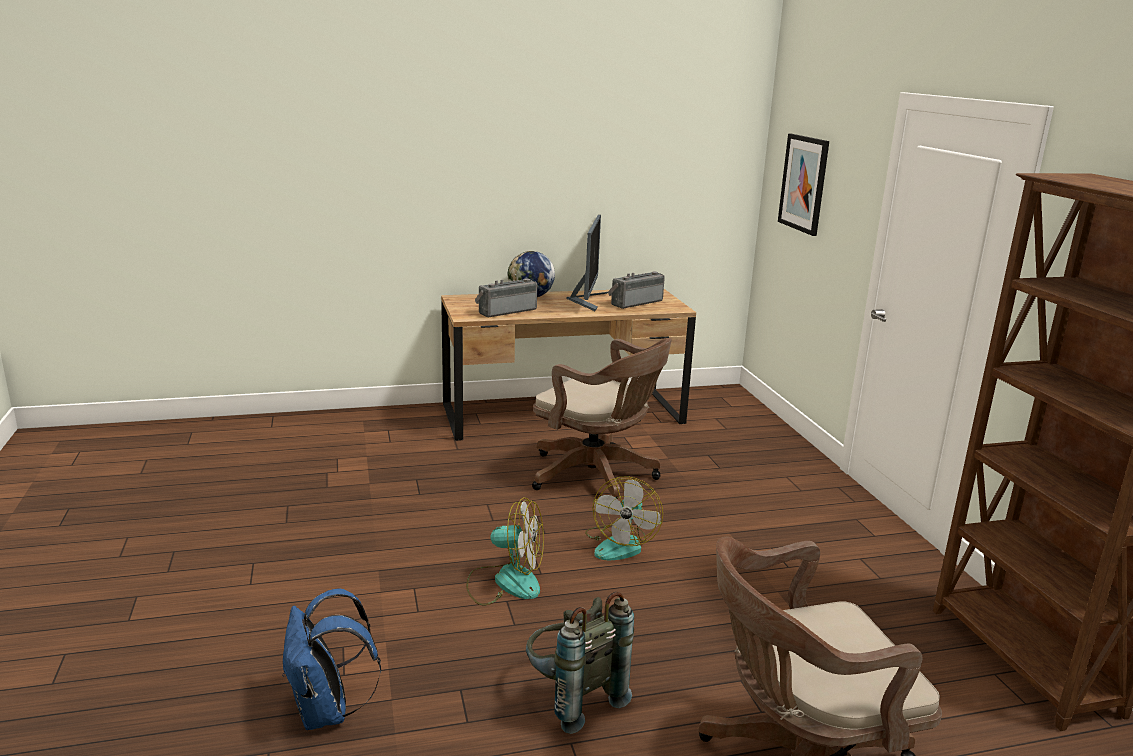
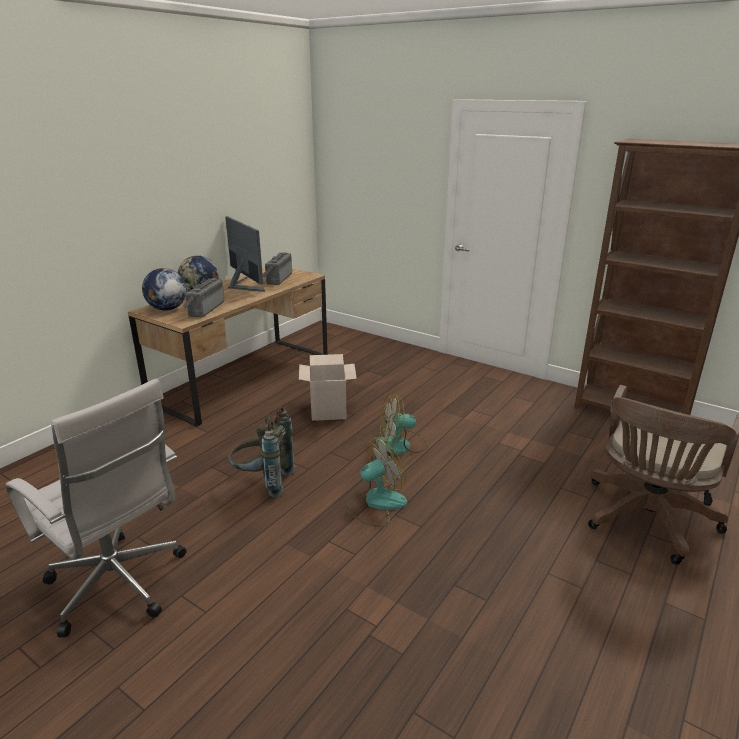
camera: 40 degrees left, 5 degrees up
blue backpack [282,589,381,730] -> none
grey backpack [526,592,634,734] -> grey backpack moved to [228,407,295,497]
brown office chair [532,338,672,498] -> cardboard box [299,354,357,421]
fan [585,476,663,560] -> fan turned 105 degrees clockwise [376,394,428,455]
picture [778,134,829,236] -> none
none -> white office chair [6,379,187,638]
none -> globe [142,268,187,310]

